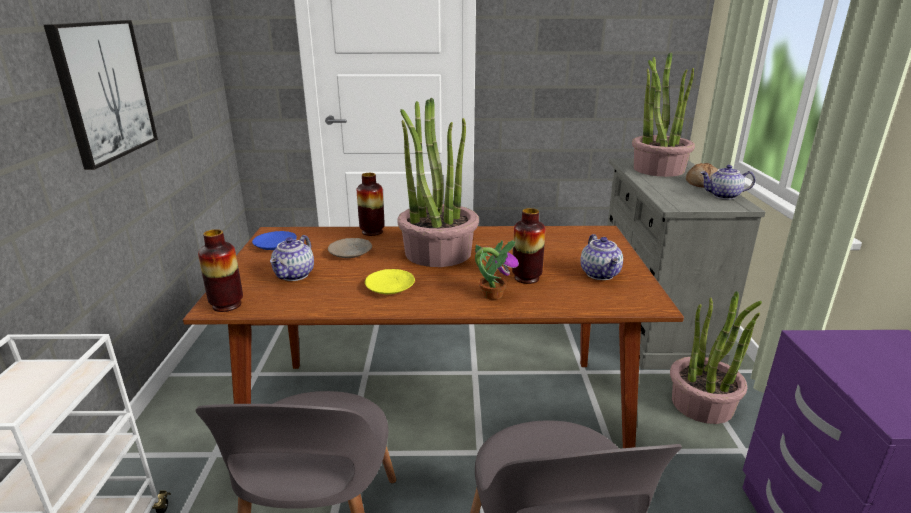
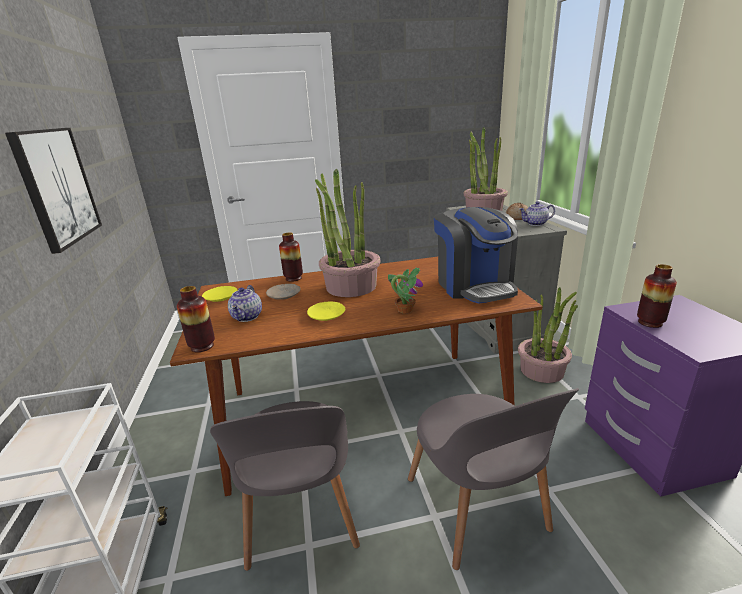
camera: 10 degrees left, 0 degrees up
blue plate [252,231,297,250] -> yellow plate [202,286,237,302]
vase [512,208,545,284] -> vase moved to [637,264,677,328]
teapot [580,234,623,280] -> coffee machine [434,207,518,304]

